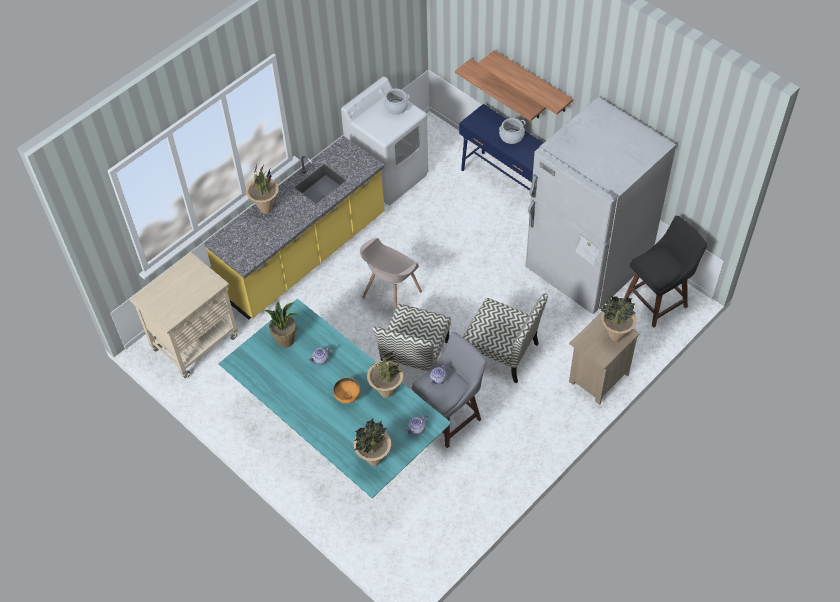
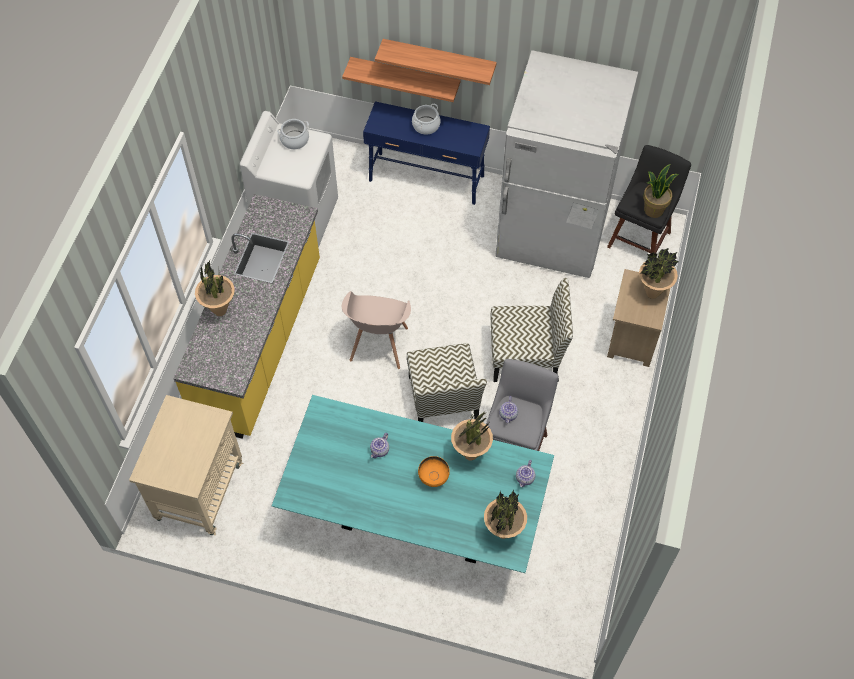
camera: 30 degrees left, 5 degrees up
potted plant [264,302,297,348] -> potted plant moved to [643,164,679,218]

